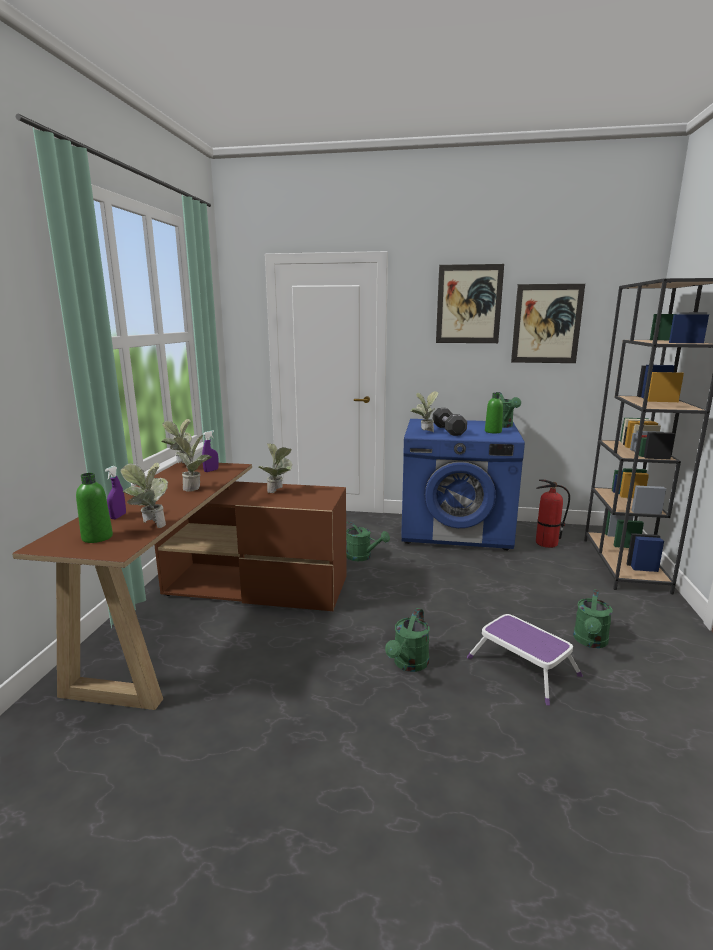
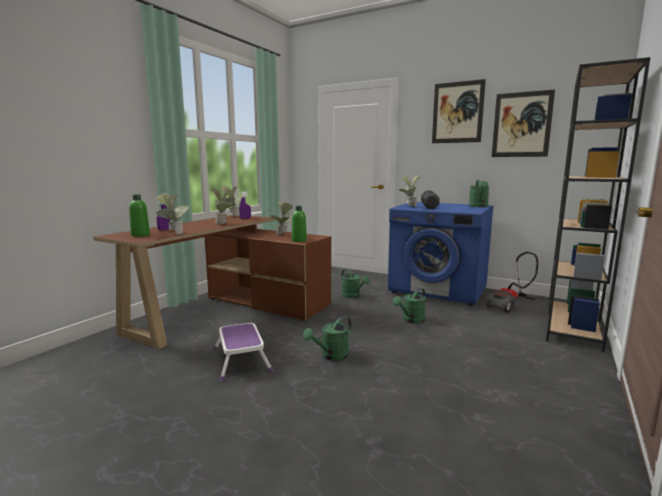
camera: 20 degrees right, 5 degrees down
purple step ladder [467,614,583,705] -> purple step ladder moved to [214,323,273,382]
green bottle [485,393,503,433] -> green bottle moved to [292,206,307,242]
fire extinguisher [536,479,570,548] -> vacuum cleaner [485,252,538,312]
green watering can [573,589,613,648] -> green watering can moved to [393,288,426,323]

